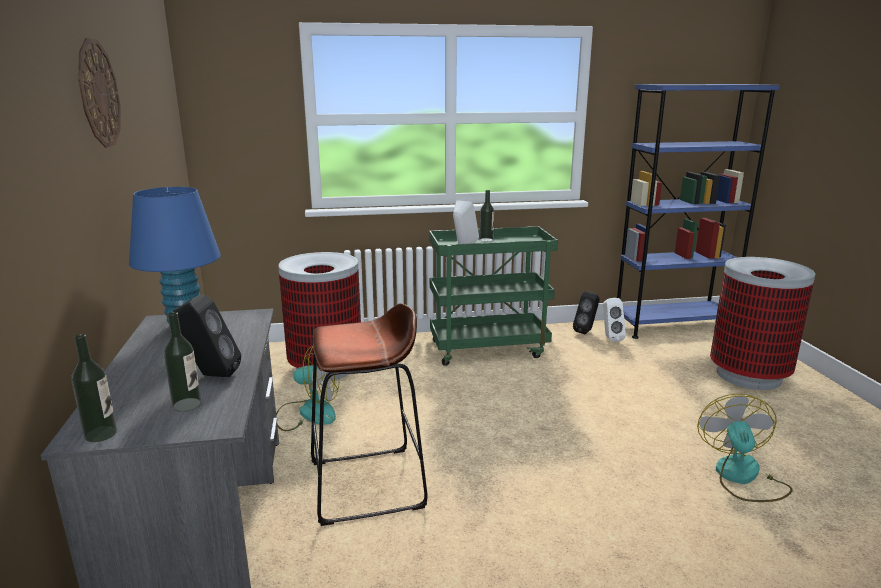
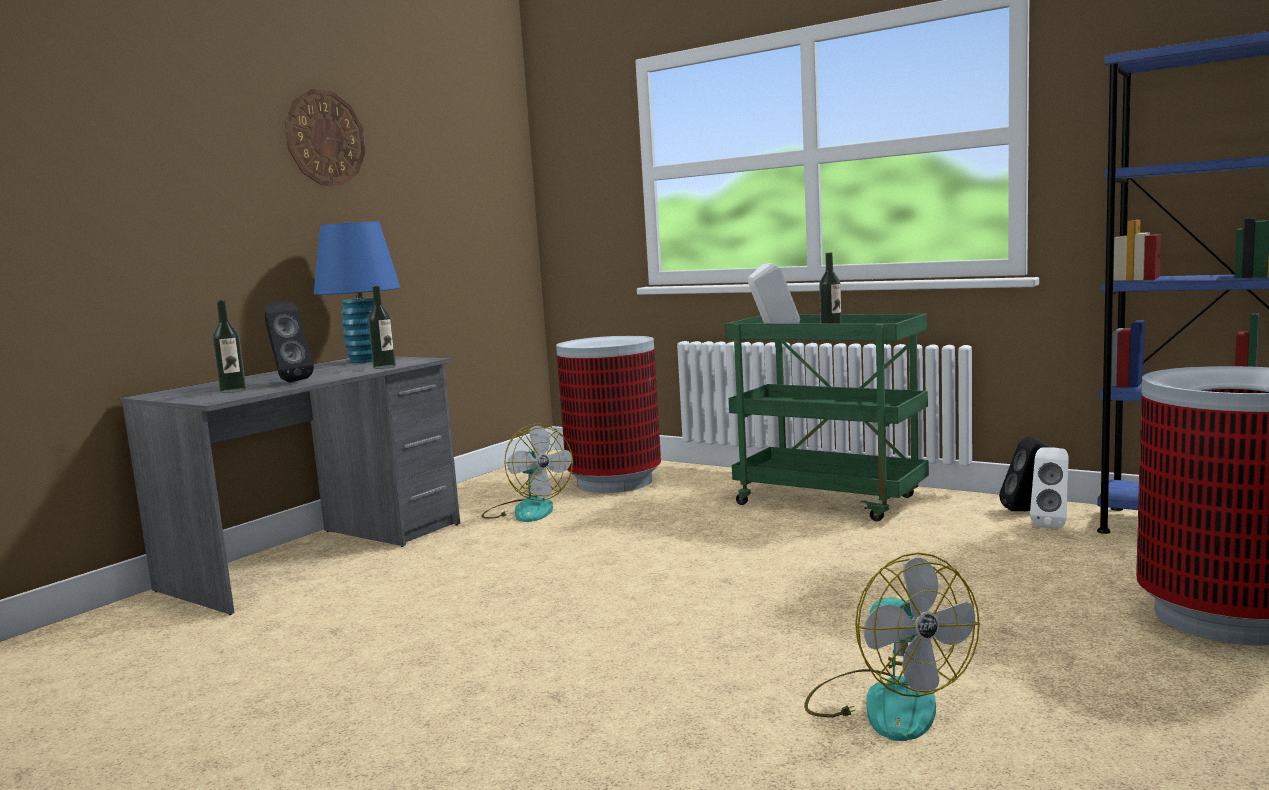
camera: 45 degrees right, 10 degrees down
bottle [71,334,117,442] -> bottle moved to [368,286,396,369]
brown stool [311,303,428,526] -> none
fan [697,394,793,502] -> fan turned 105 degrees clockwise [804,553,980,741]

